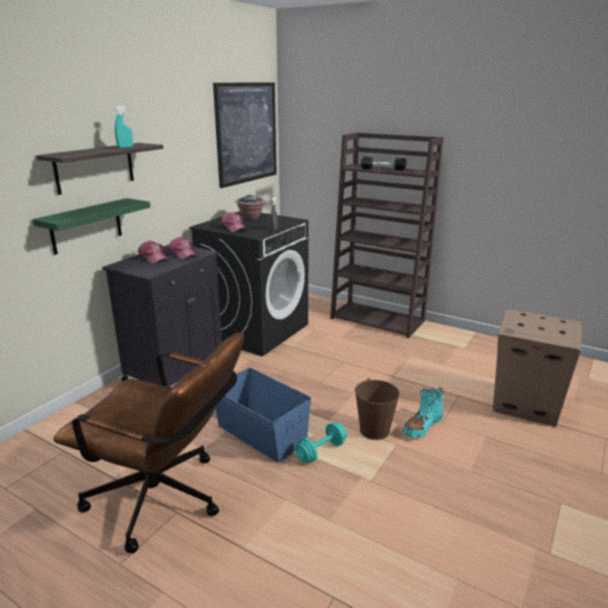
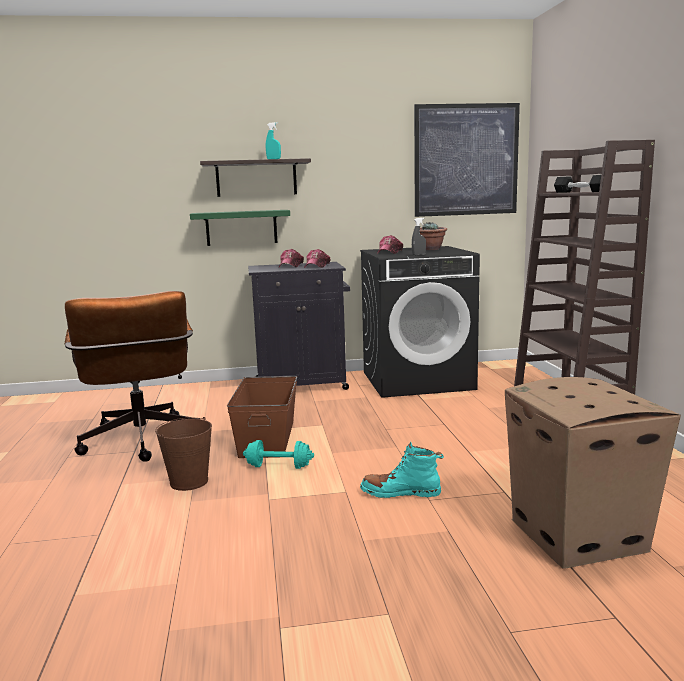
camera: 50 degrees right, 10 degrees down
blue storage box [215,368,311,463] -> brown storage box [227,376,297,458]
brown bucket [355,378,400,440] -> brown bucket moved to [155,417,212,491]

